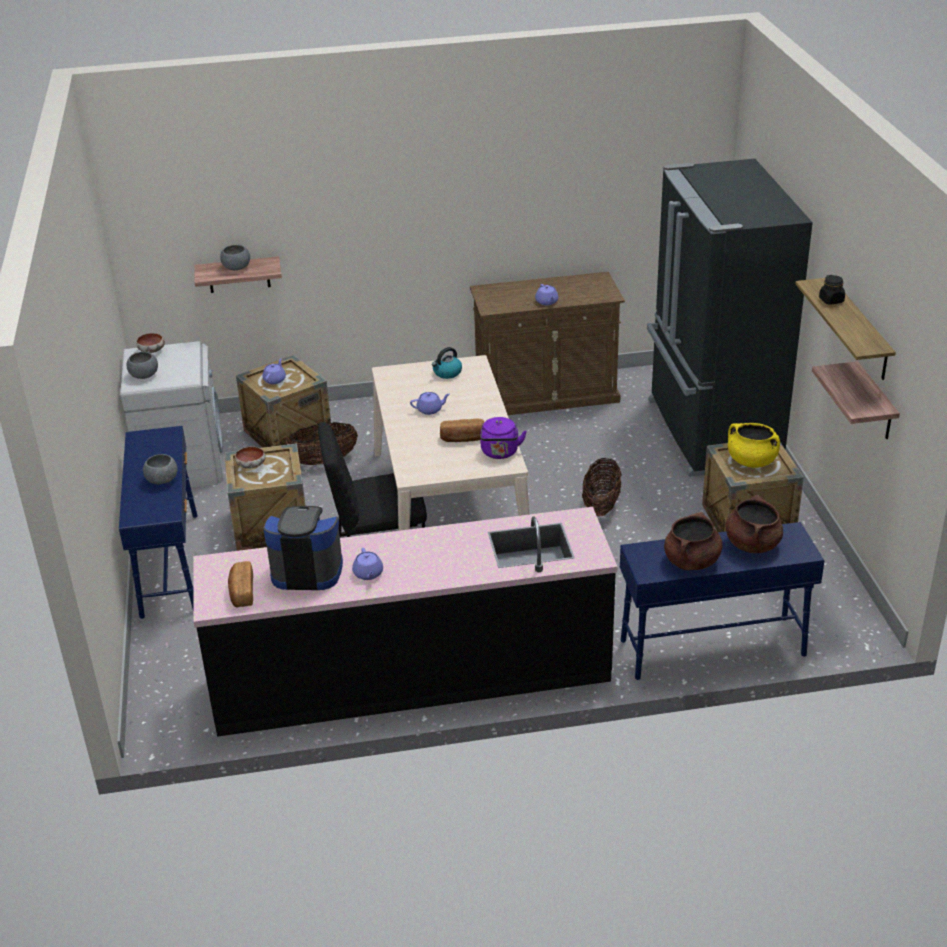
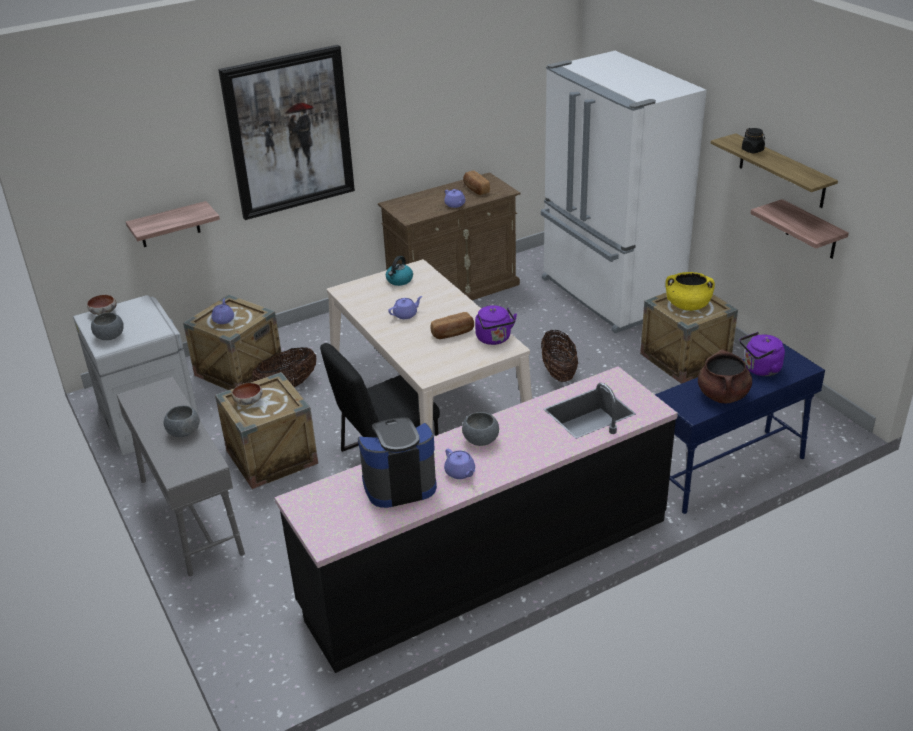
camera: 20 degrees left, 0 degrees up
blue console table [119,426,198,619] -> grey console table [117,377,245,576]
grey bowl [220,245,250,270] -> grey bowl moved to [462,412,499,446]
bread [228,561,253,607] -> bread moved to [463,171,490,195]
black fridge [647,159,813,477] -> white fridge [541,51,707,333]
brown cooking pot [726,495,783,553] -> purple kettle [740,332,785,376]
none -> picture [218,45,355,220]

